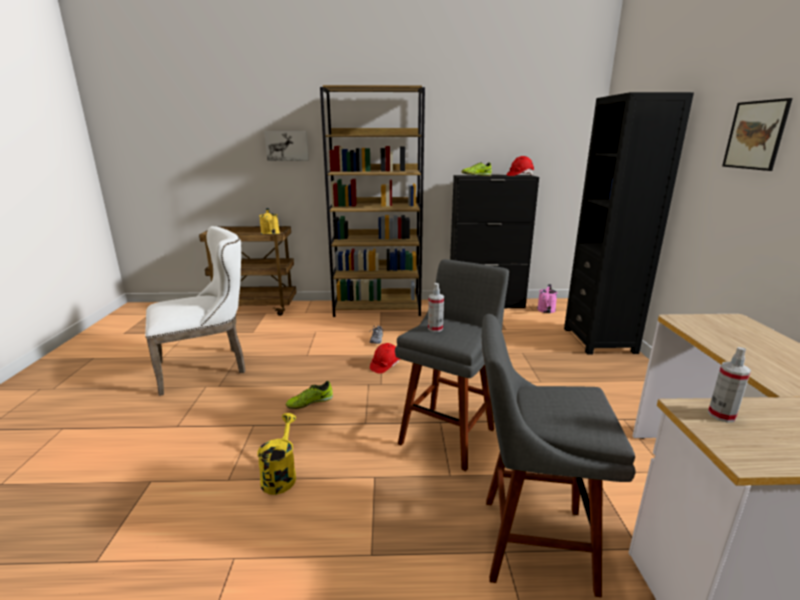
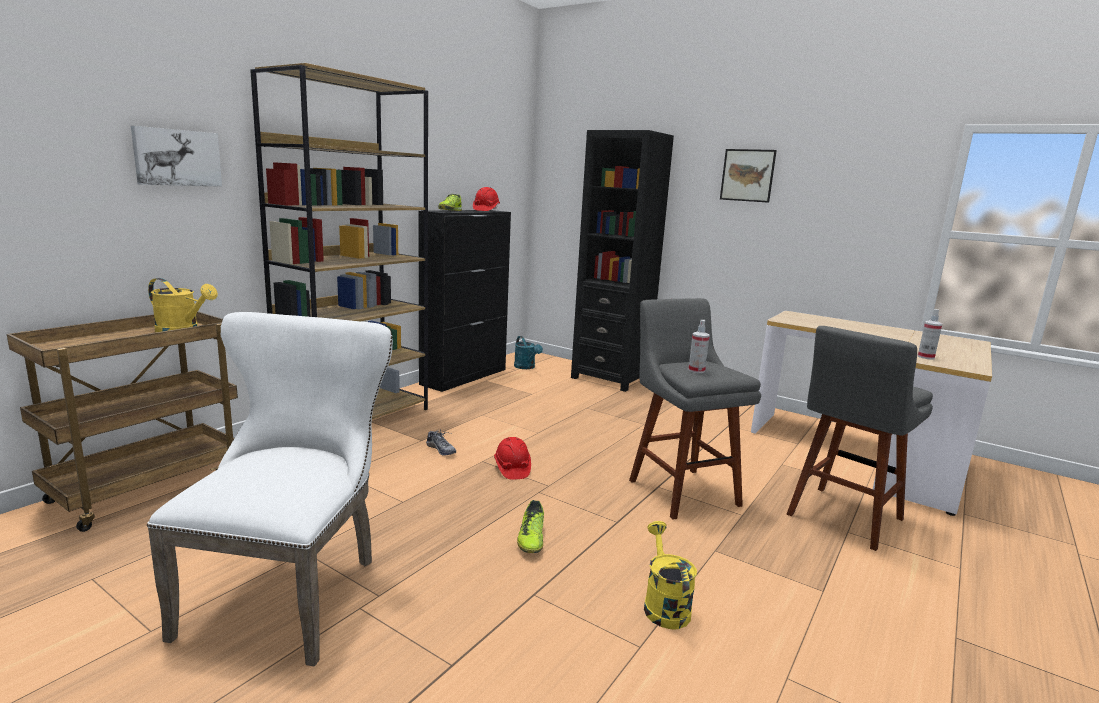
camera: 55 degrees left, 5 degrees down
yellow watering can [257,413,296,495] -> yellow watering can turned 45 degrees clockwise [644,521,697,629]
pink watering can [537,284,557,313] -> turquoise watering can [514,336,543,369]

